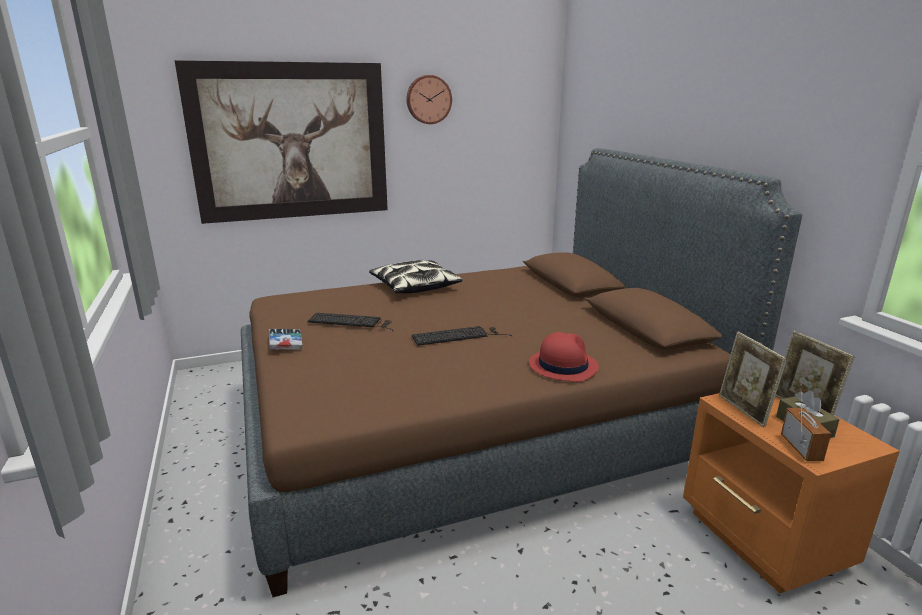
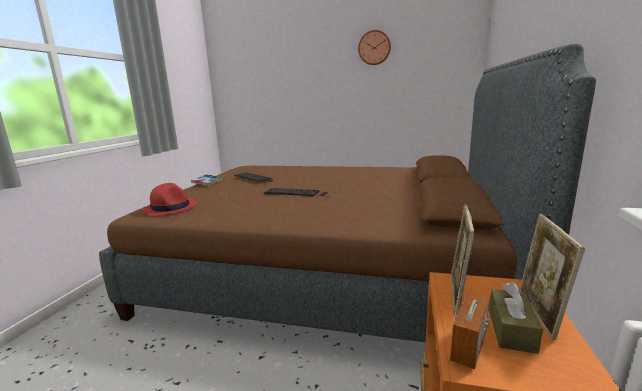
camera: 35 degrees right, 5 degrees down
picture [175,60,388,224] -> none
pillow [369,260,462,293] -> none
red hat [529,332,599,382] -> red hat moved to [143,183,197,216]

